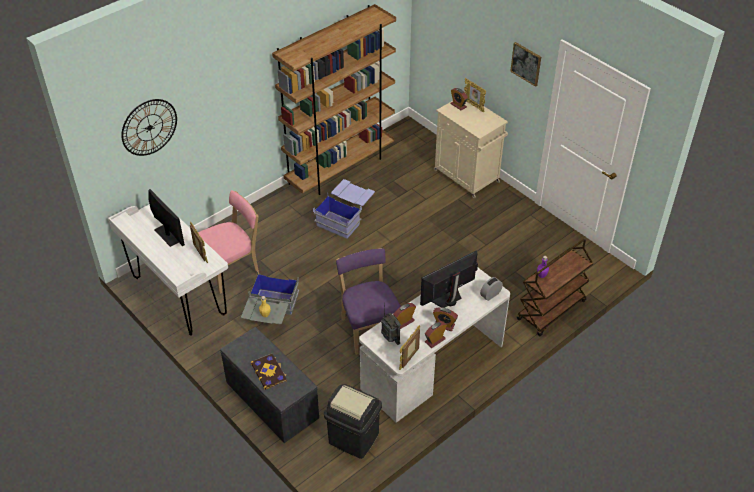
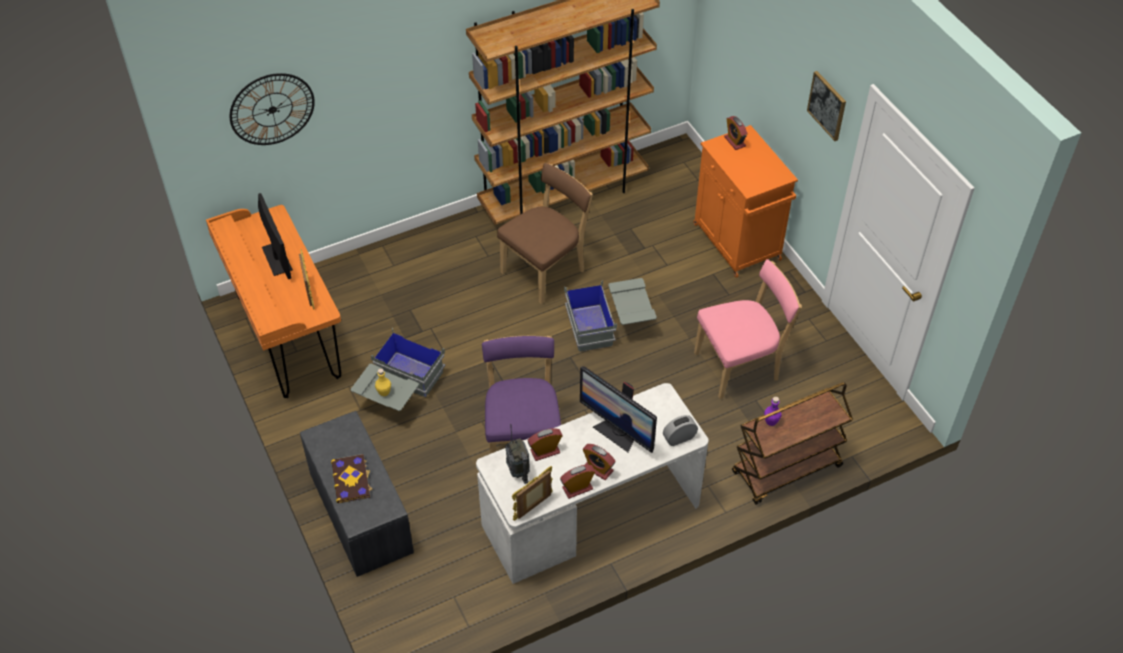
camera: 15 degrees right, 5 degrees up
white desk [108,204,228,336] -> orange desk [206,205,341,398]
pink chair [198,190,259,294] -> pink chair moved to [694,259,802,399]
blue storage box [313,179,375,239] -> brown chair [497,163,593,304]
black trash can [324,384,382,459] -> none
monitor [420,251,478,308] -> monitor turned 120 degrees counterclockwise [580,366,657,453]
beige cabinet [434,101,508,198] -> orange cabinet [693,125,798,278]
picture frame [464,78,486,112] -> none
none -> grey storage box [564,278,657,352]

